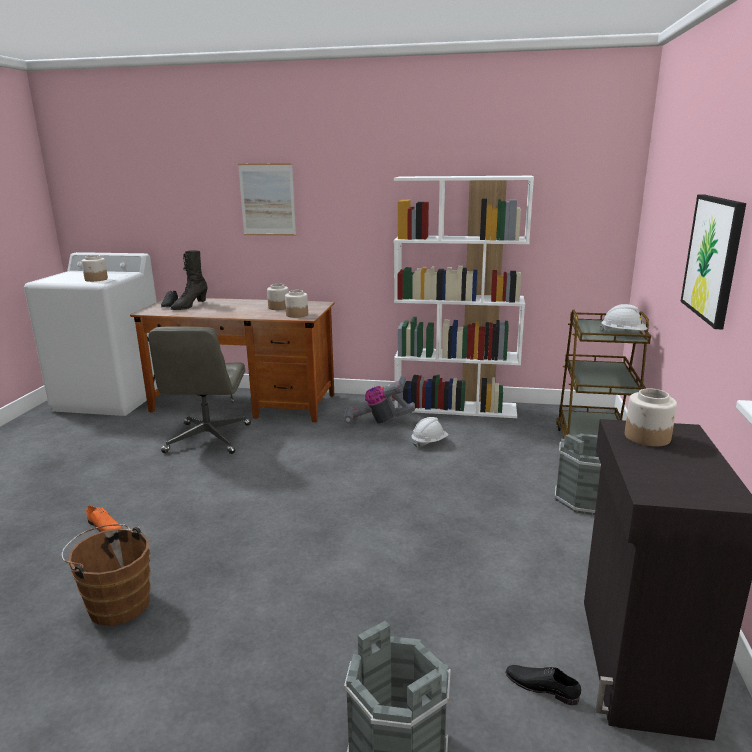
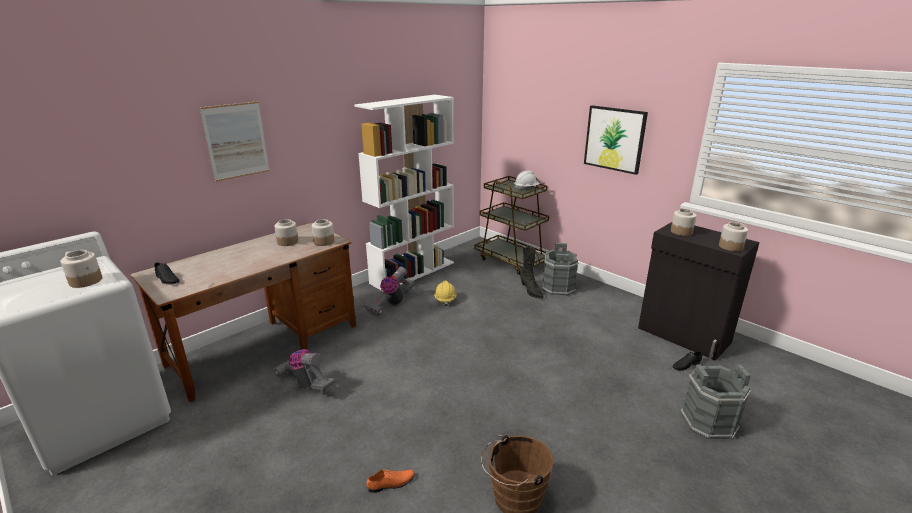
camera: 55 degrees left, 5 degrees up
grey office chair [148,326,251,454] -> vacuum cleaner [274,349,335,390]
black boot [170,250,208,310] -> black boot moved to [520,247,543,299]
white hard hat [411,417,448,448] -> yellow hard hat [434,281,457,306]
none -> jar [719,222,748,251]

